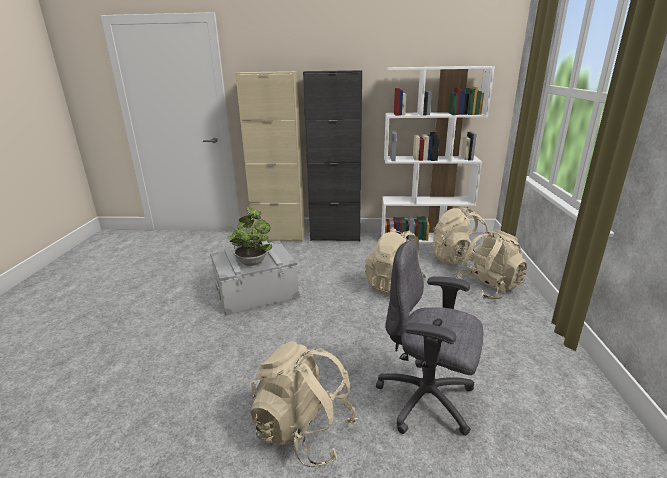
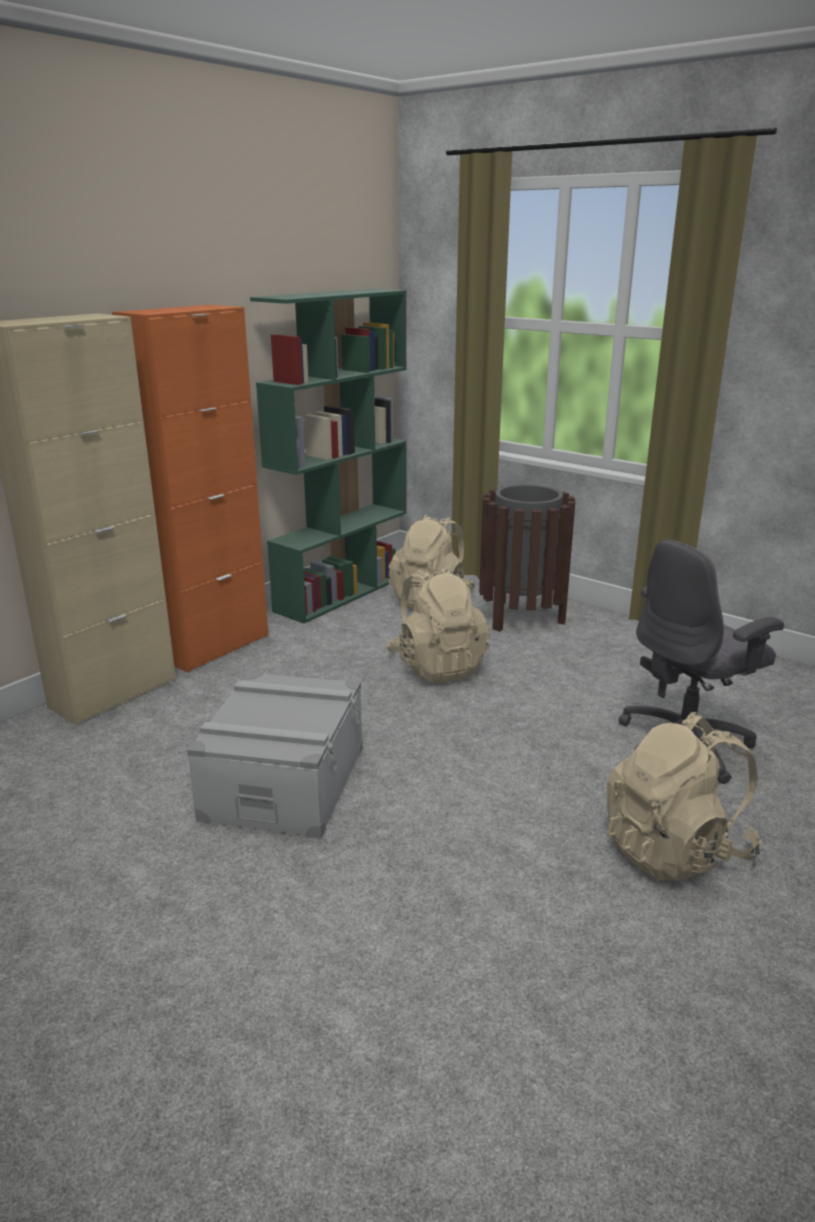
camera: 55 degrees left, 0 degrees up
potted plant [227,206,272,266] -> none
black cabinet [303,70,362,241] -> orange cabinet [112,304,268,673]
white bookcase [381,66,495,243] -> green bookcase [250,289,407,624]
beige backpack [456,229,527,299] -> brown trash can [479,485,575,632]

